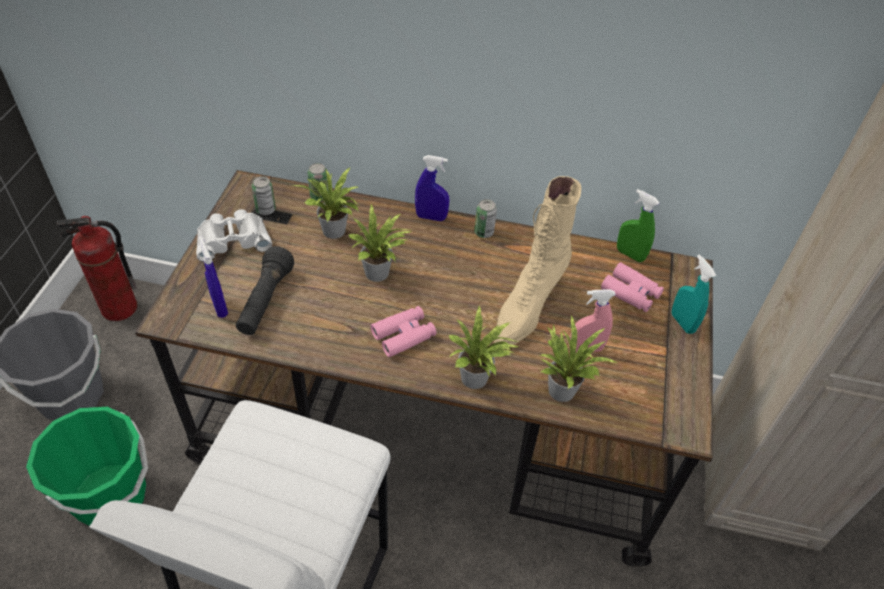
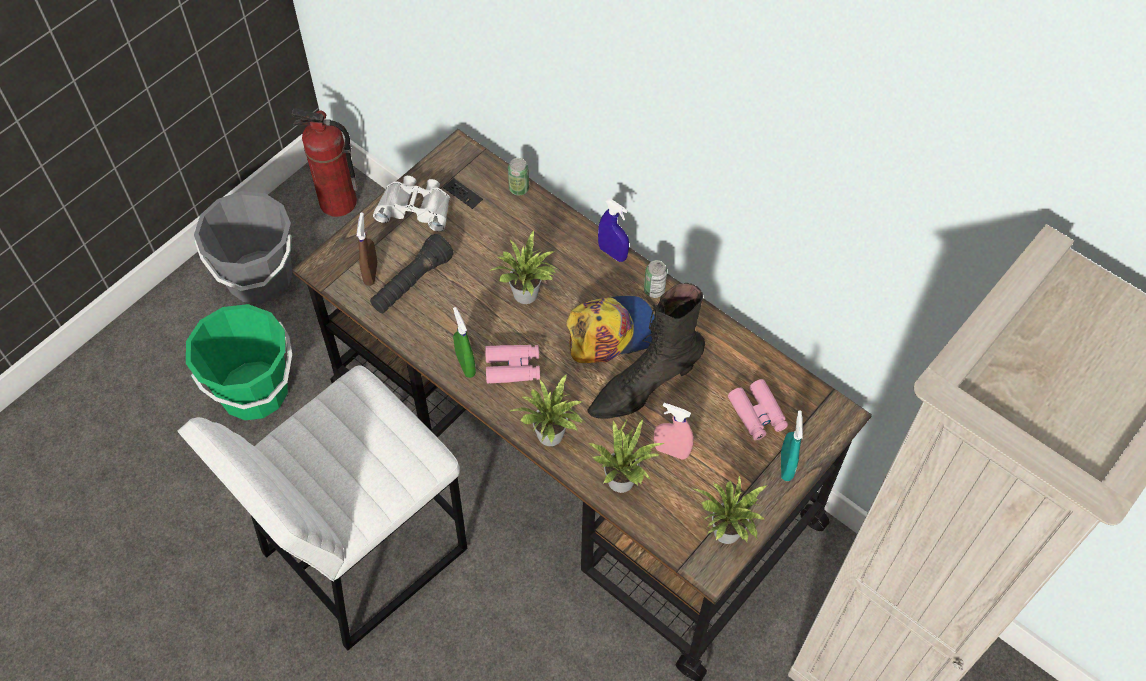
camera: 30 degrees right, 10 degrees up
blue spray bottle [199,236,228,318] -> brown spray bottle [357,213,377,286]
can [252,176,276,215] -> none
potted plant [293,168,359,239] -> potted plant moved to [693,475,766,544]
beige boot [494,176,581,345] -> black boot [587,283,705,419]
green spray bottle [617,189,660,262] -> green spray bottle moved to [453,307,476,378]
none -> cap [566,296,655,363]

